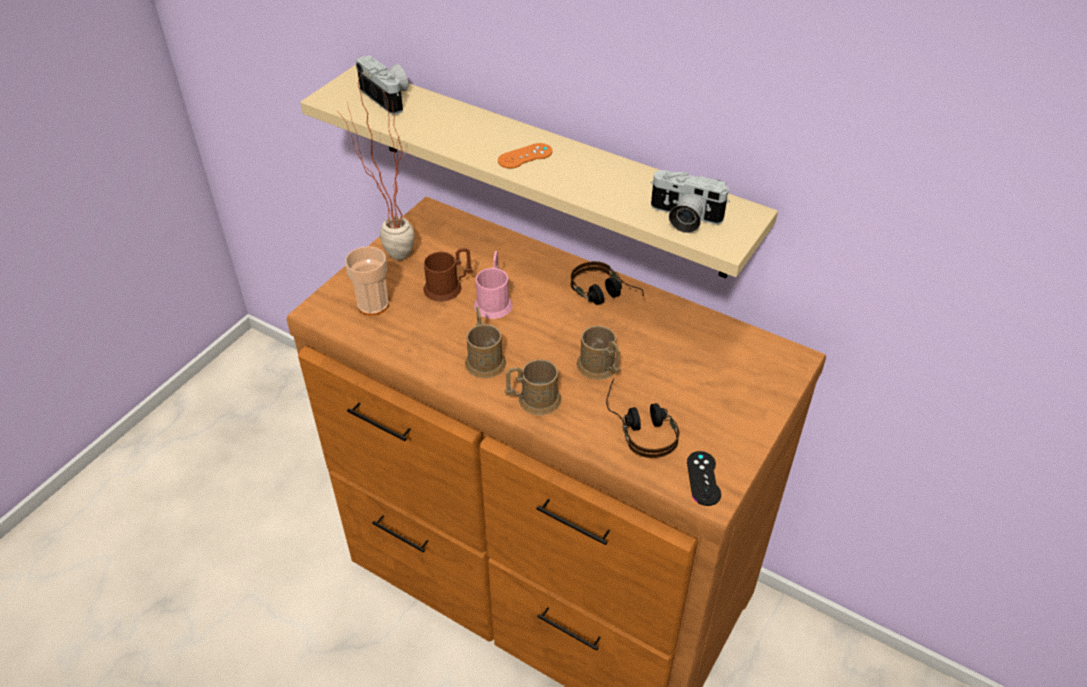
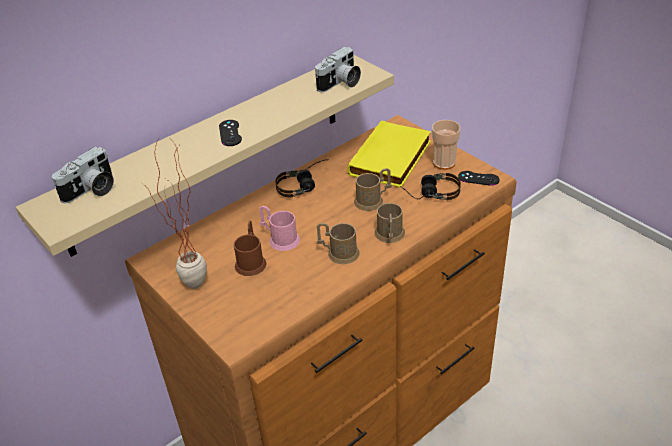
camera: 70 degrees left, 5 degrees down
cup [345,246,389,316] -> cup moved to [432,120,461,170]
camera [356,55,408,115] -> camera turned 150 degrees clockwise [52,147,114,203]
orange game controller [498,143,552,169] -> black game controller [219,120,242,146]
none -> yellow book [347,120,431,188]

